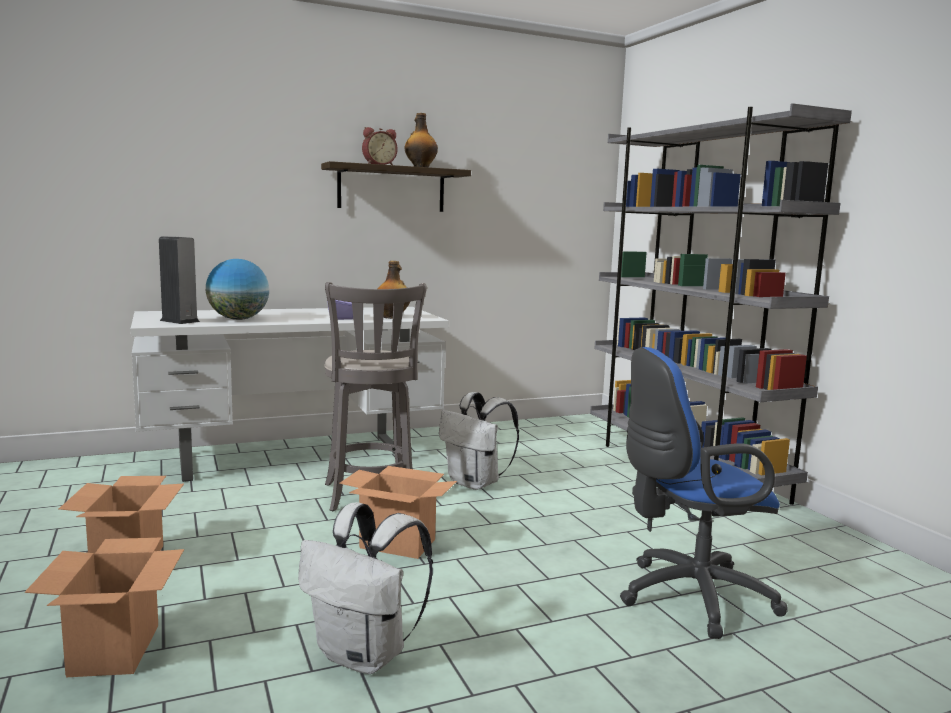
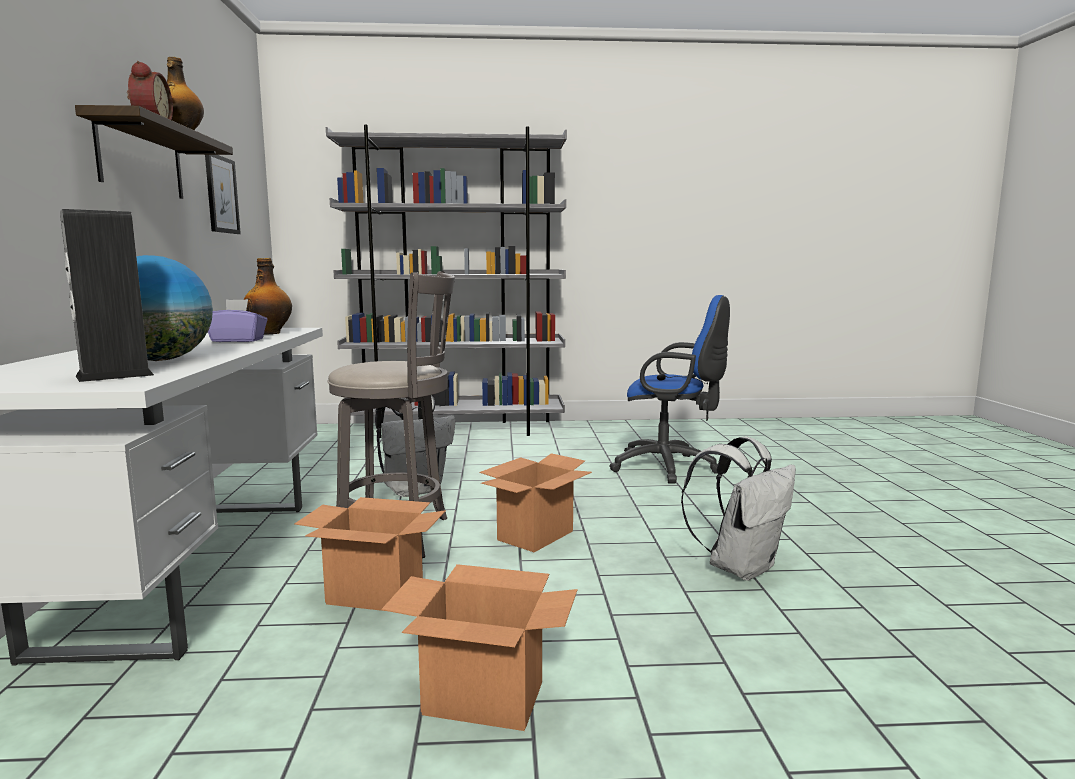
camera: 70 degrees left, 0 degrees up
cardboard box [25,538,184,677] -> cardboard box moved to [295,497,446,611]
blue office chair [620,347,787,639] -> blue office chair turned 75 degrees counterclockwise [609,295,730,484]
none -> picture [205,155,241,234]

